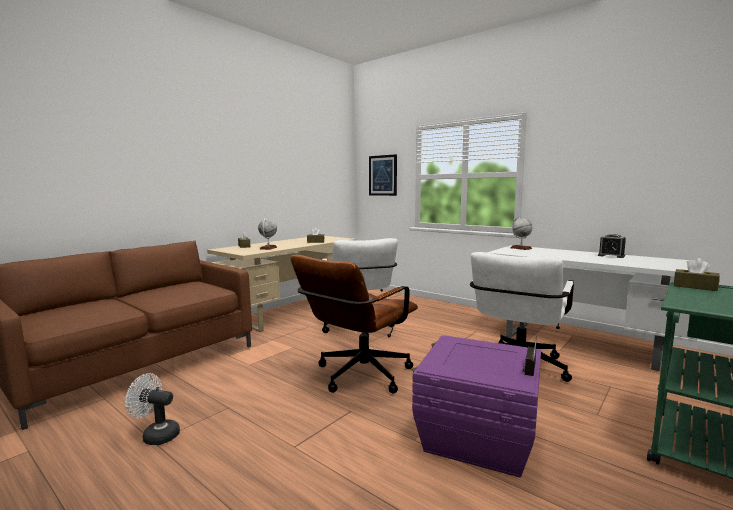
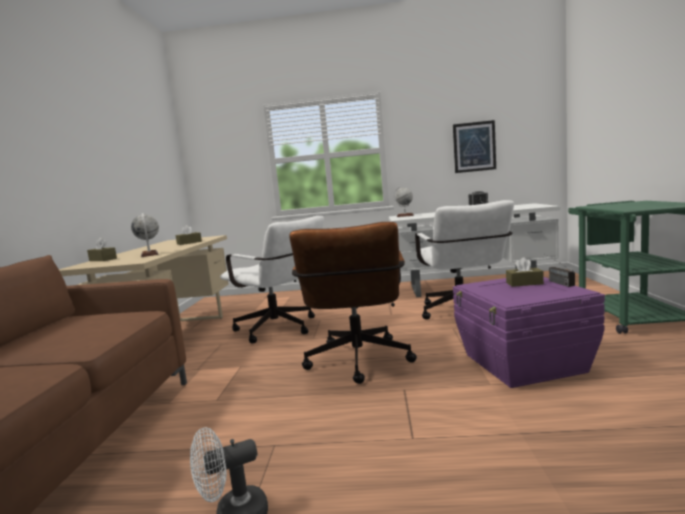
camera: 35 degrees left, 0 degrees up
picture [369,154,397,196] -> picture moved to [453,120,496,173]
brown tissue box [674,258,720,291] -> brown tissue box moved to [506,257,544,287]

